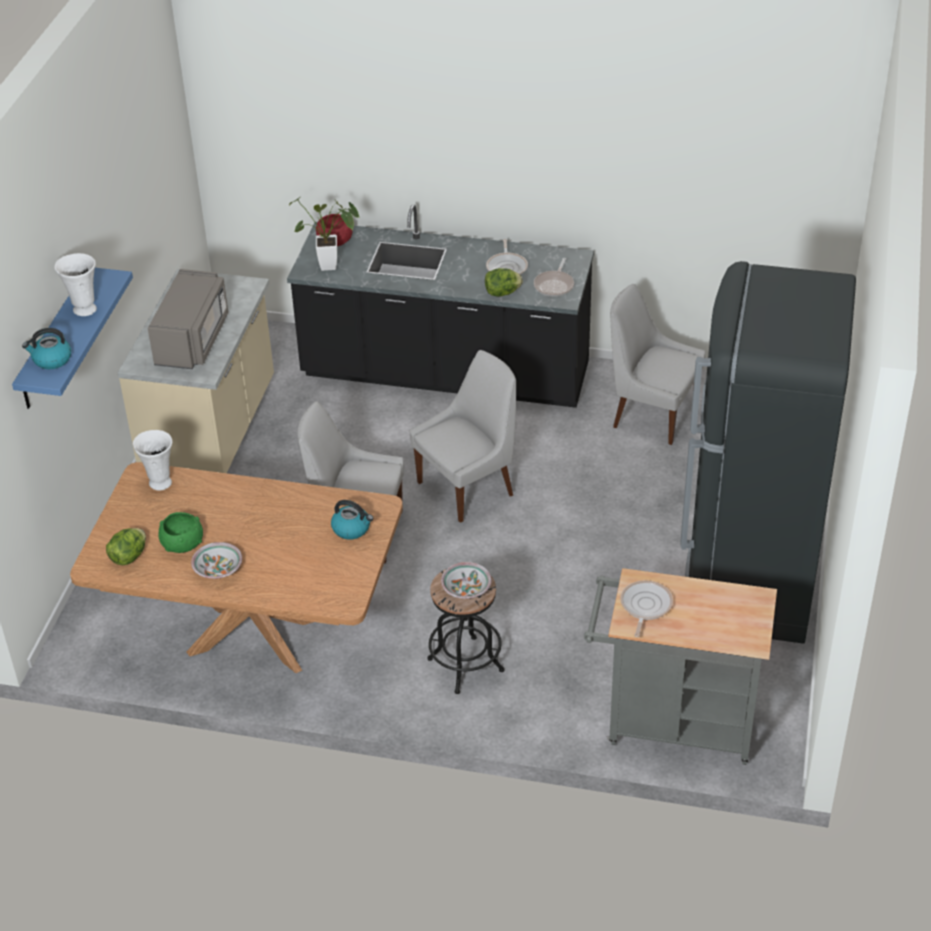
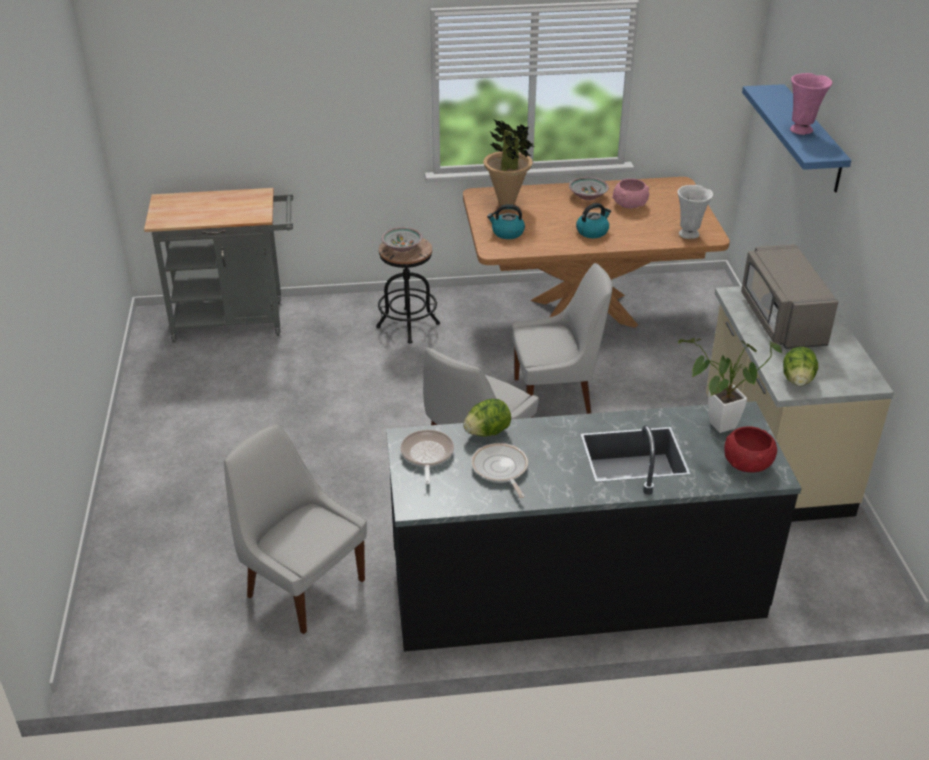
camera: 160 degrees right, 5 degrees down
kettle [22,328,71,369] -> kettle moved to [576,203,611,238]
white vase [54,253,97,316] -> pink vase [790,73,832,135]
lettuce [106,528,146,565] -> lettuce moved to [783,347,818,386]
green bowl [158,512,203,553] -> pink bowl [612,179,649,208]
white chair [610,284,705,445] -> white chair turned 150 degrees counterclockwise [224,424,367,634]
frying pan [620,580,673,637] -> none
black fridge [680,261,856,644] -> none
none -> potted plant [483,119,534,206]

